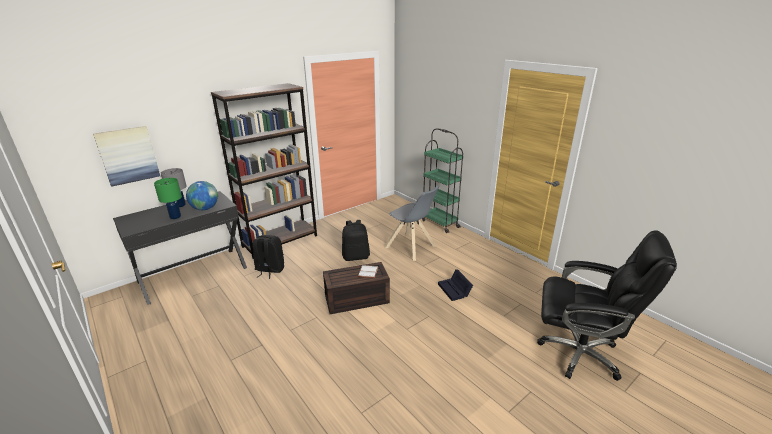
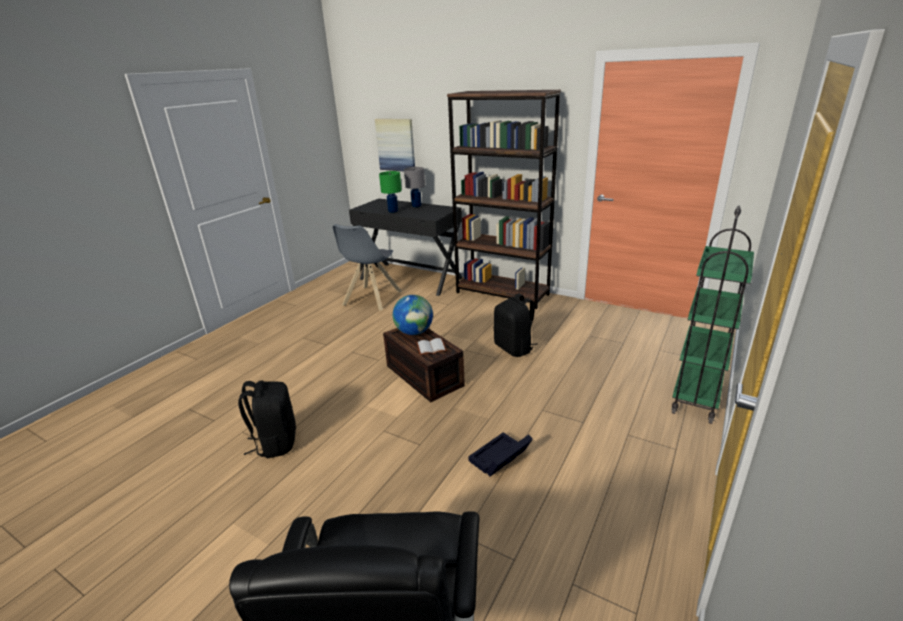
camera: 70 degrees right, 0 degrees up
globe [186,181,218,210] -> globe moved to [393,295,433,335]
black backpack [252,235,284,279] -> black backpack moved to [238,381,296,458]
grey chair [385,185,439,261] -> grey chair moved to [333,224,402,311]

